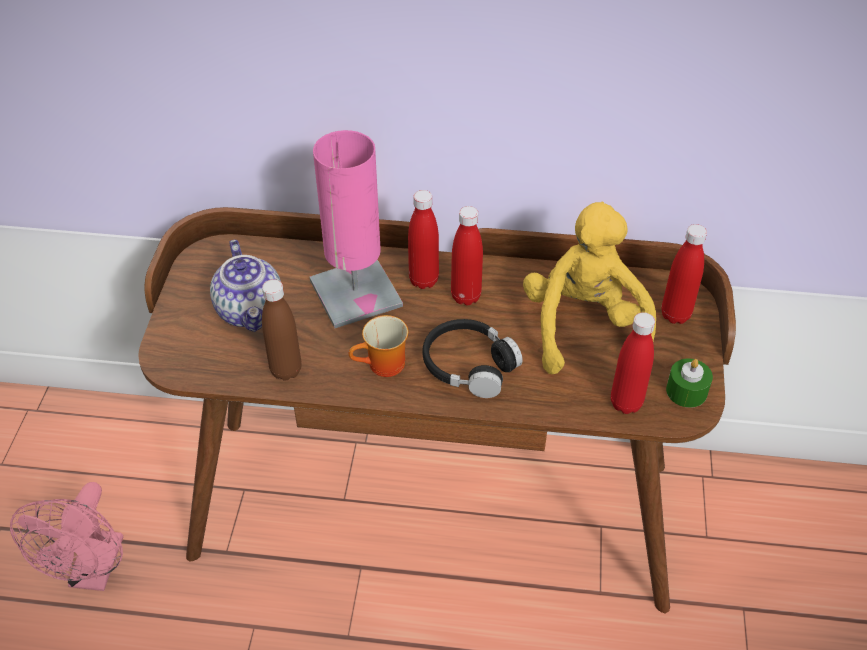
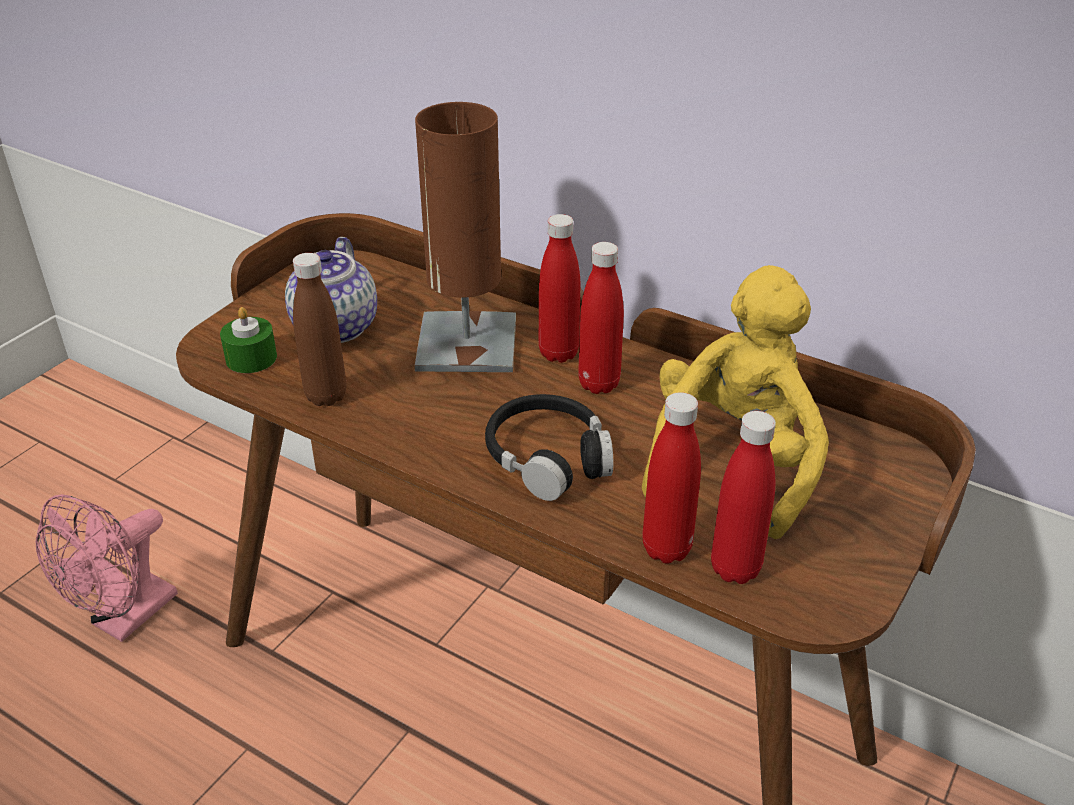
camera: 25 degrees right, 10 degrees down
pink table lamp [309,130,403,328] -> brown table lamp [414,102,516,372]
mug [349,315,408,377] -> none
red bottle [661,224,707,324] -> red bottle moved to [643,392,701,564]
green candle [666,359,713,408] -> green candle moved to [220,307,277,373]

